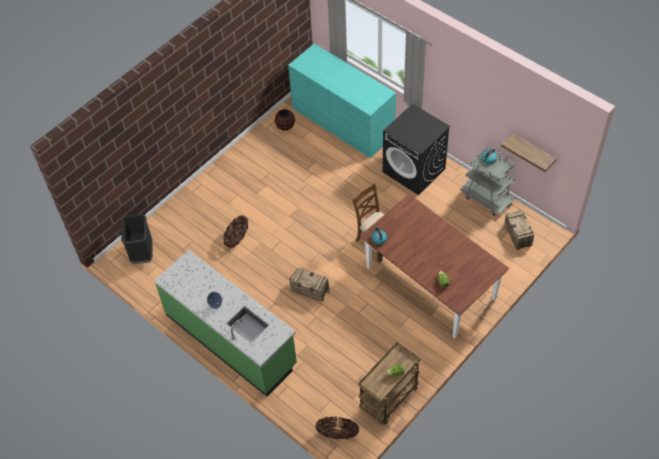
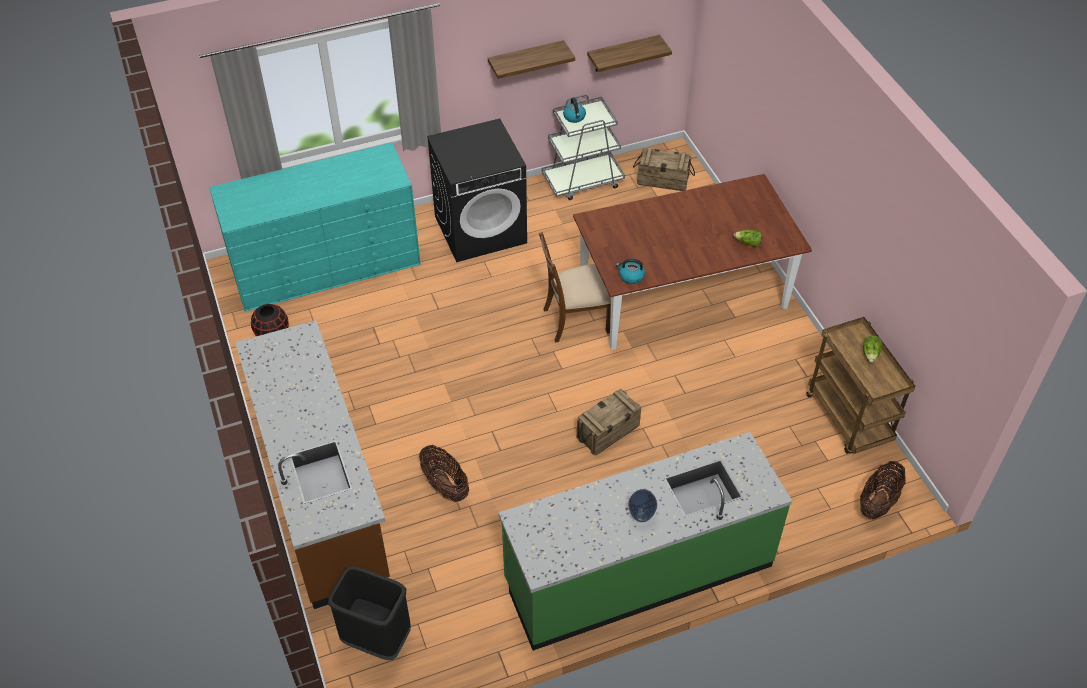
camera: 65 degrees left, 5 degrees down
none -> brown counter [235,320,390,609]
none -> shelf [488,40,575,79]

